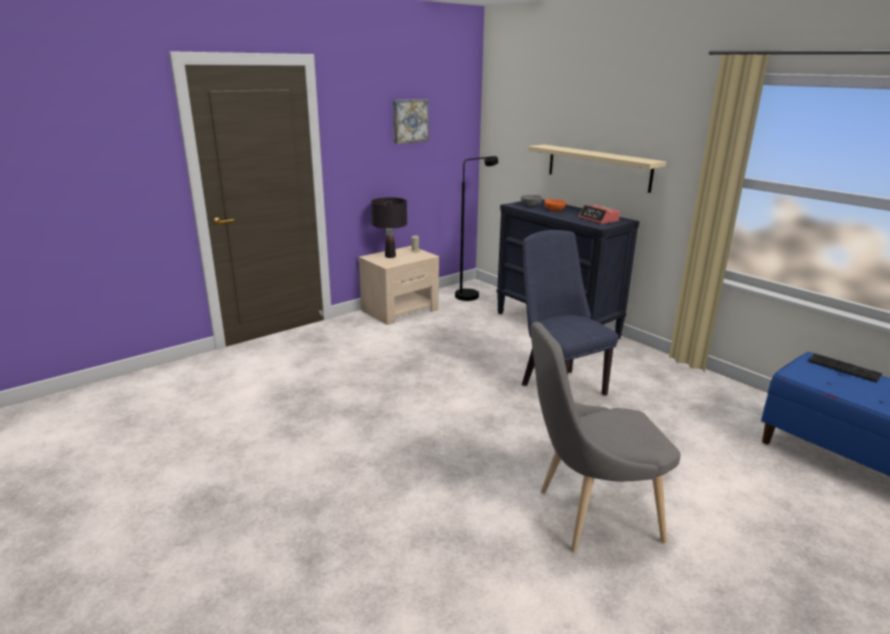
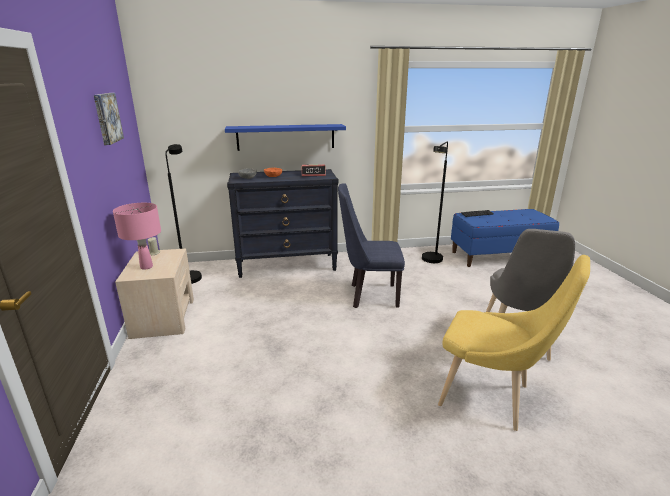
camera: 60 degrees left, 0 degrees up
black table lamp [371,197,407,258] -> pink table lamp [113,203,161,270]
beige shelf [528,144,666,193] -> blue shelf [225,124,346,151]
none -> black floor lamp [422,142,448,263]
none -> yellow chair [438,255,590,431]

